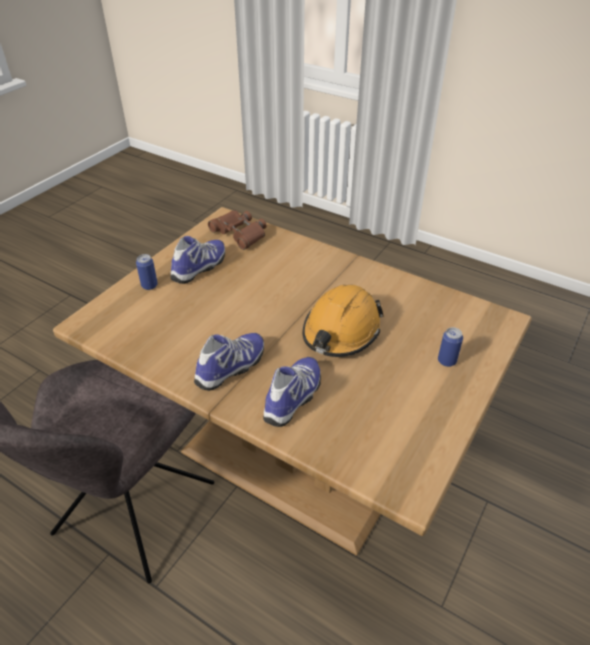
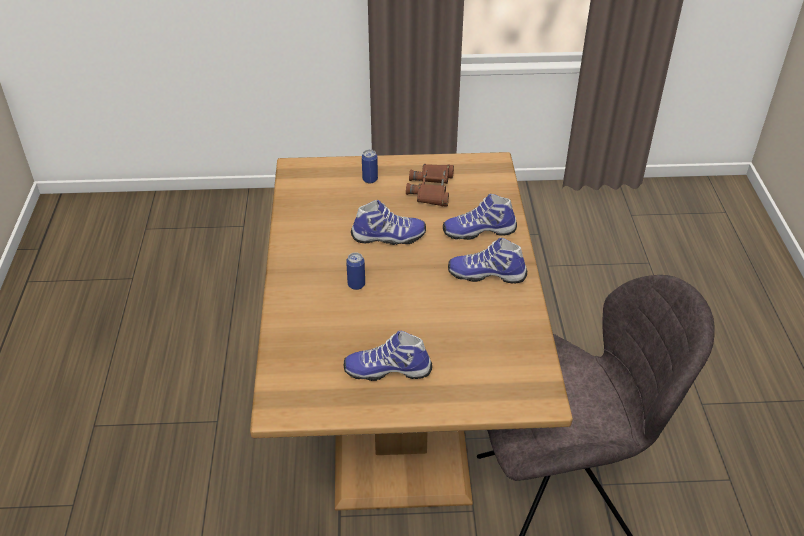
camera: 125 degrees left, 0 degrees up
can [136,254,158,290] -> can moved to [346,252,365,290]
brown binoculars [208,210,267,250] -> brown binoculars moved to [406,164,454,207]
orange hard hat [302,285,384,357] -> shoe [351,200,426,245]

